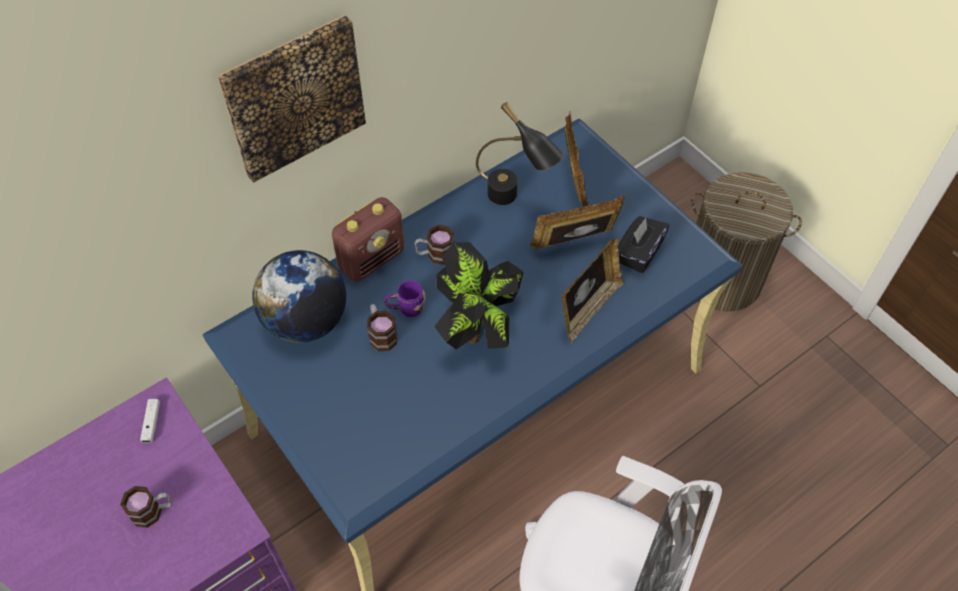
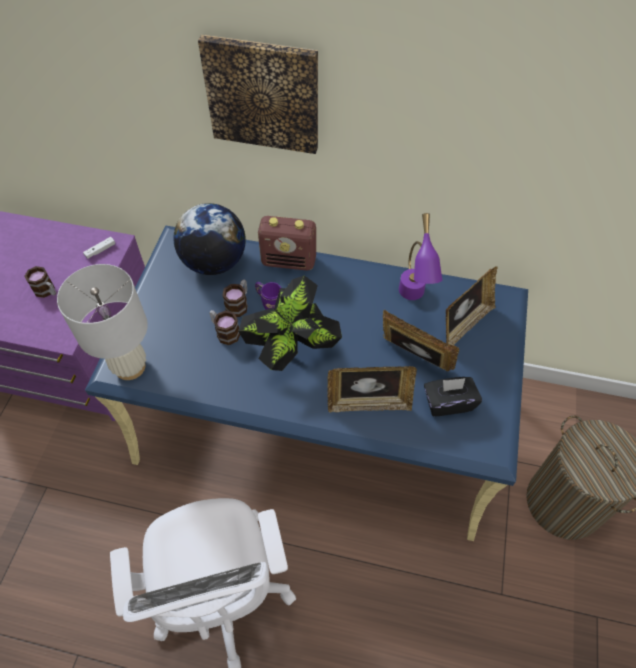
camera: 50 degrees right, 0 degrees up
mug [414,225,454,265] -> mug moved to [209,310,240,345]
black table lamp [476,102,563,205] -> purple table lamp [399,213,442,300]
none -> white table lamp [57,264,148,380]

